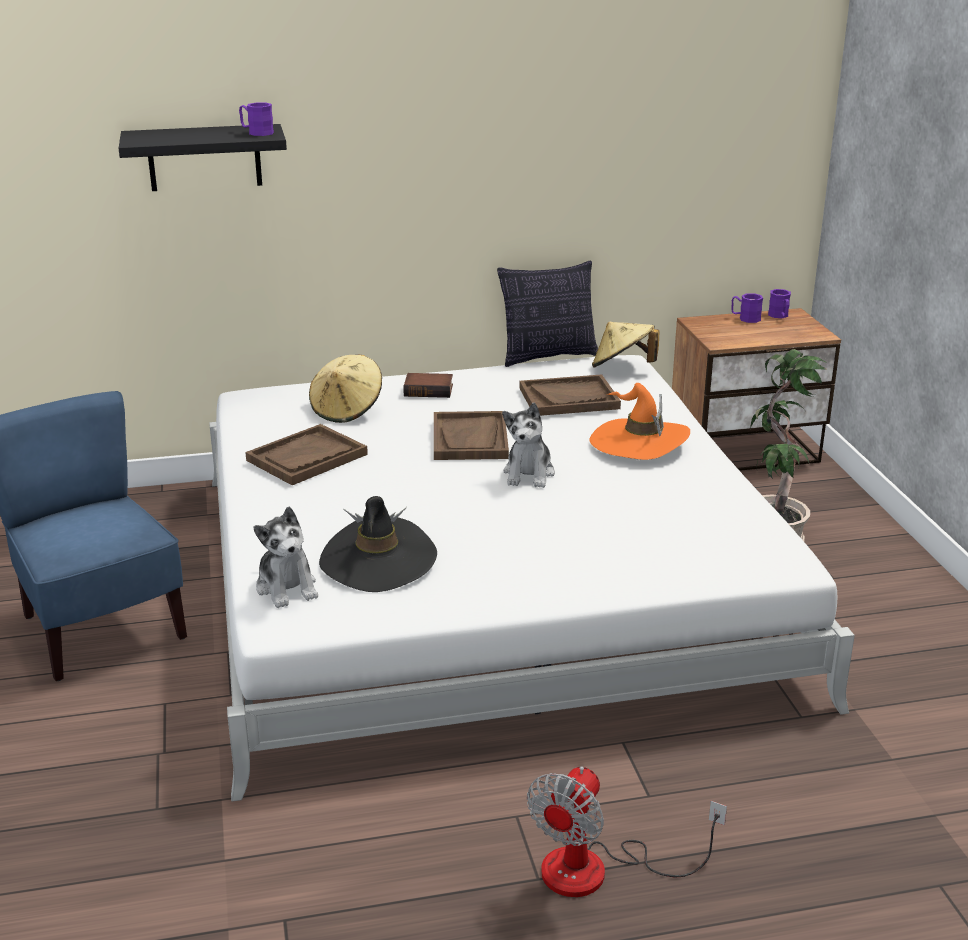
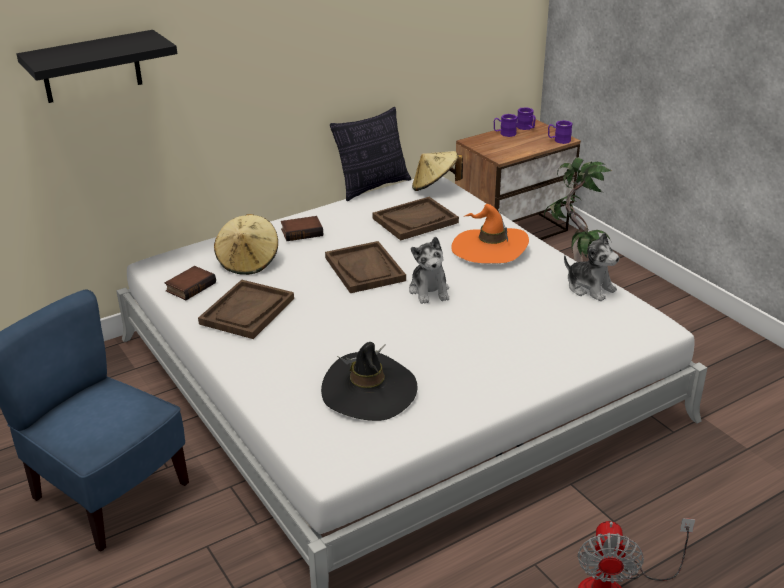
camera: 20 degrees left, 5 degrees up
purple mug [239,103,274,136] -> purple mug moved to [548,120,573,144]
plush toy [254,507,318,608] -> plush toy moved to [564,232,619,301]
none -> book [165,266,216,300]

